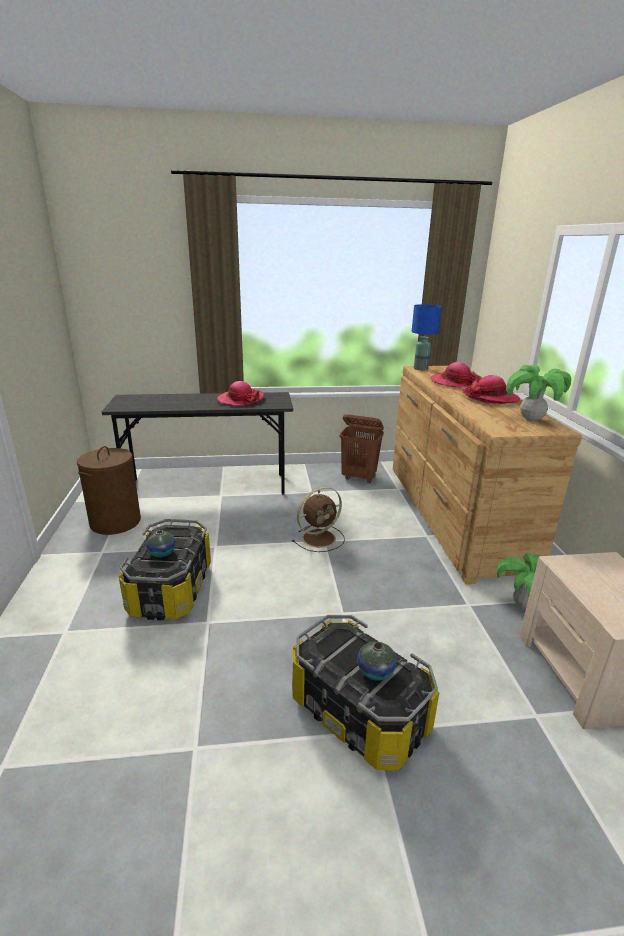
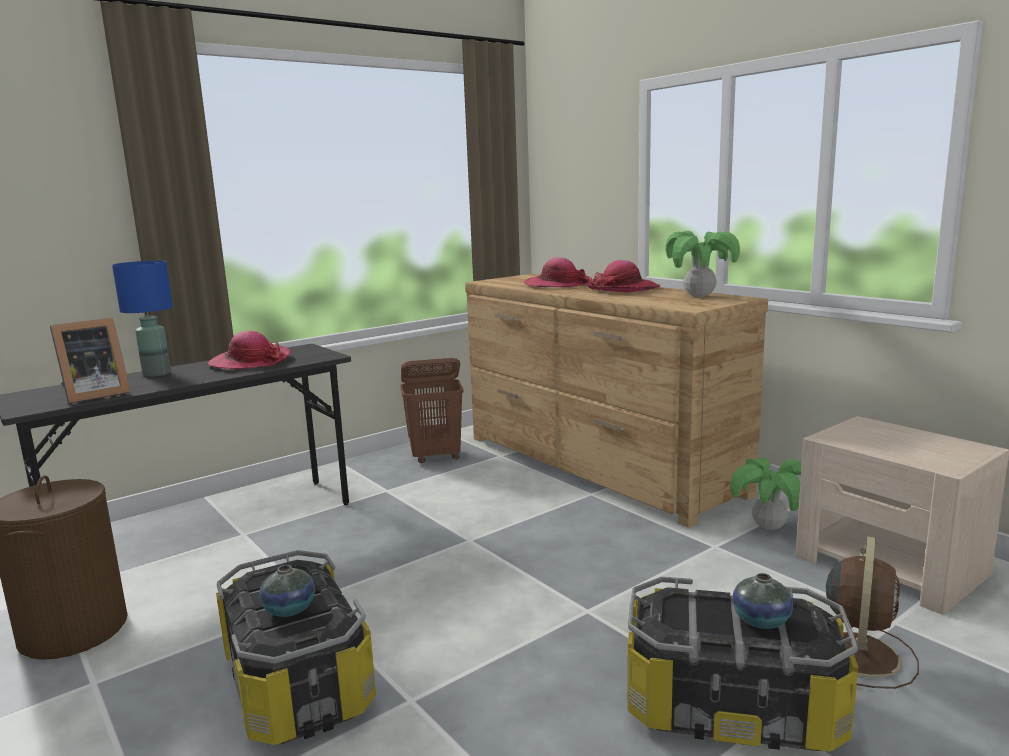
camera: 30 degrees left, 10 degrees down
brown fan [292,487,345,552] -> brown fan moved to [826,536,919,689]
blue table lamp [411,304,442,370] -> blue table lamp moved to [112,260,173,377]
none -> picture frame [50,318,130,404]

